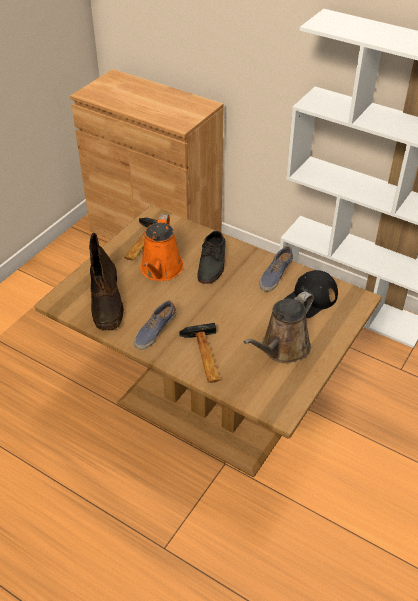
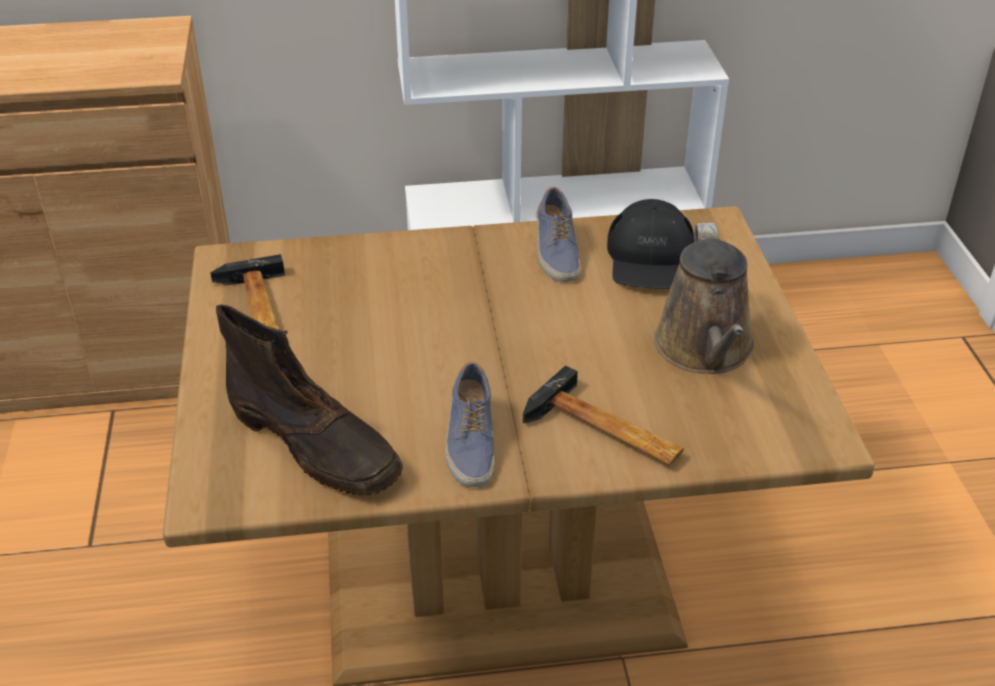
camera: 40 degrees left, 5 degrees down
orange watering can [140,214,184,281] -> none
grey shoe [197,231,226,284] -> none

